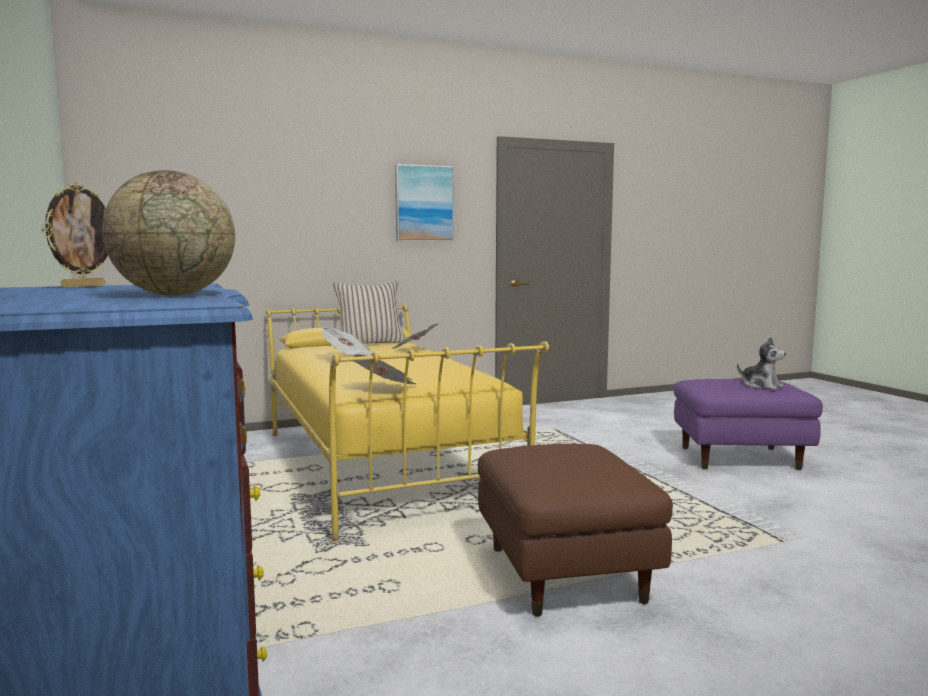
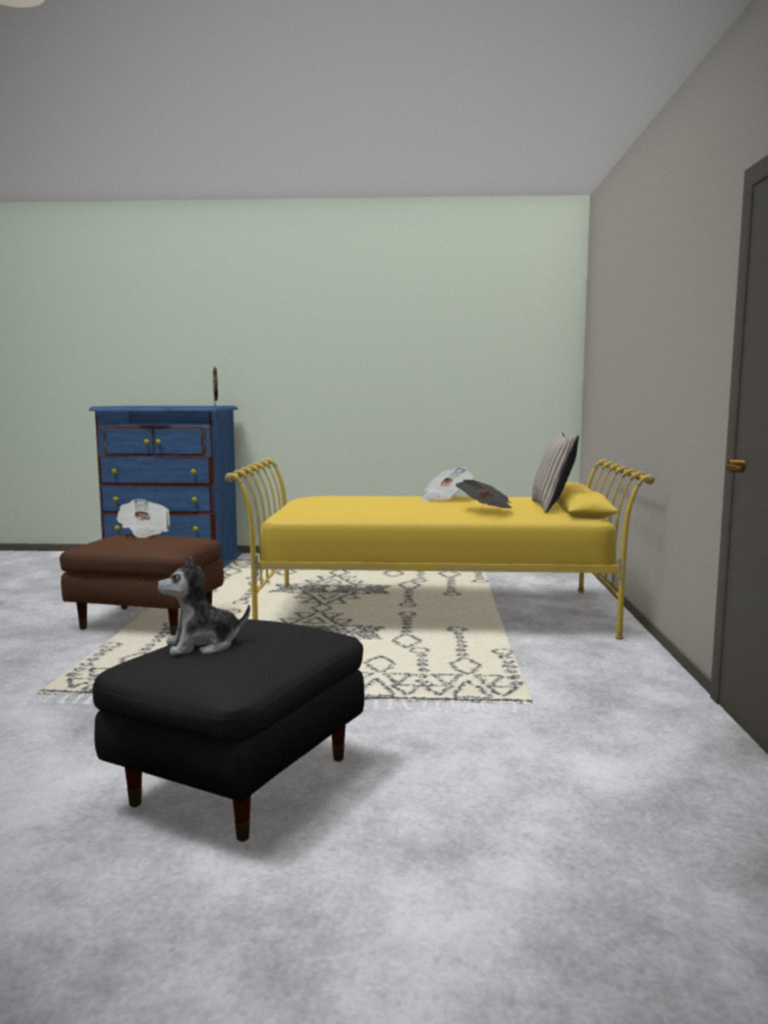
camera: 115 degrees right, 0 degrees up
globe [102,170,235,295] -> none
newspaper [353,354,416,384] -> newspaper moved to [116,499,170,538]
picture [395,164,454,241] -> none
purple ottoman [674,379,823,470] -> black ottoman [93,619,364,842]

